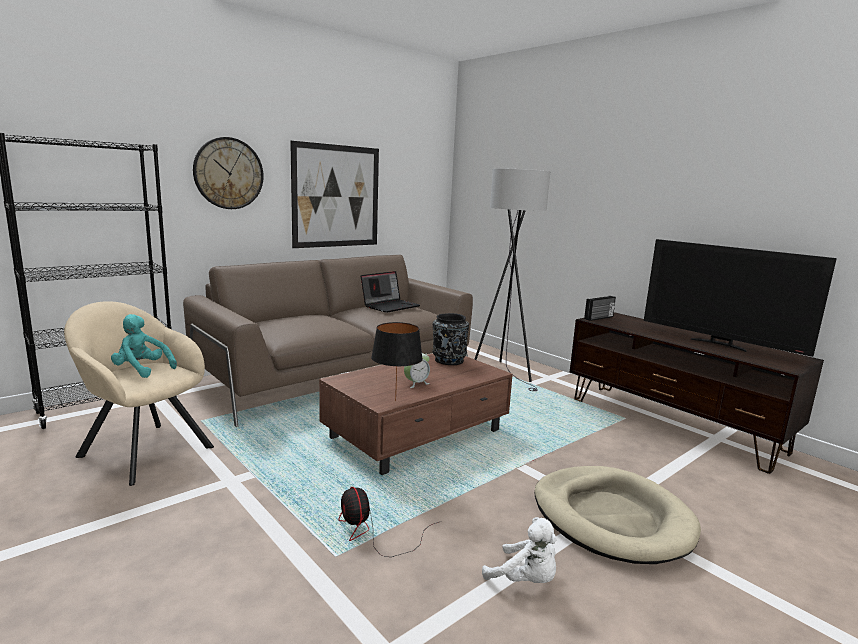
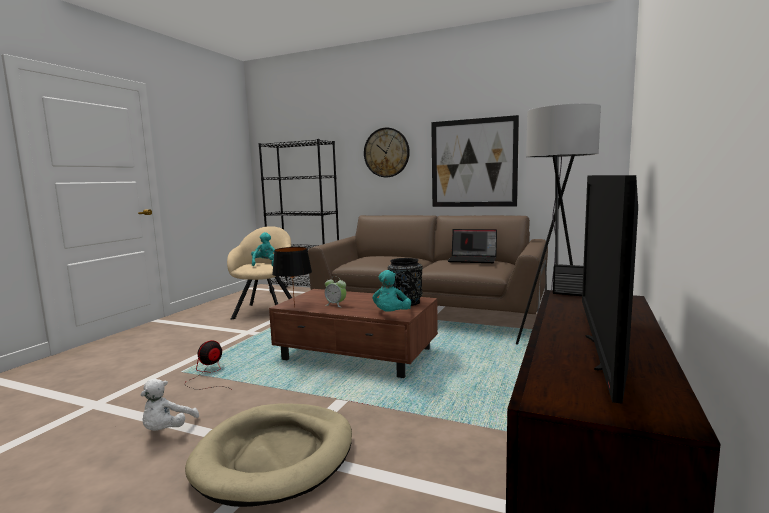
camera: 65 degrees right, 5 degrees down
none -> turquoise plush toy [372,270,411,312]

